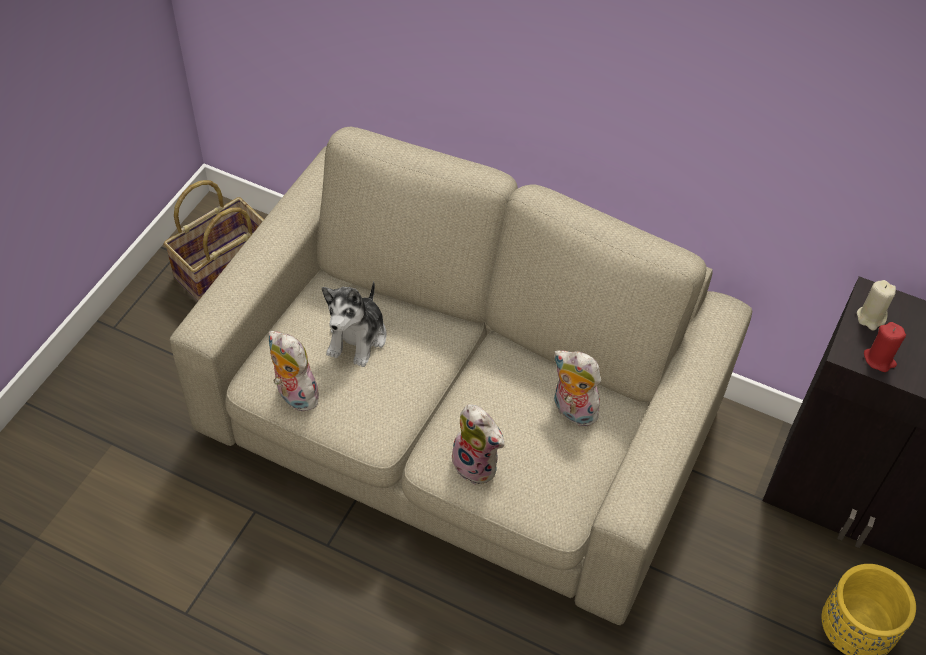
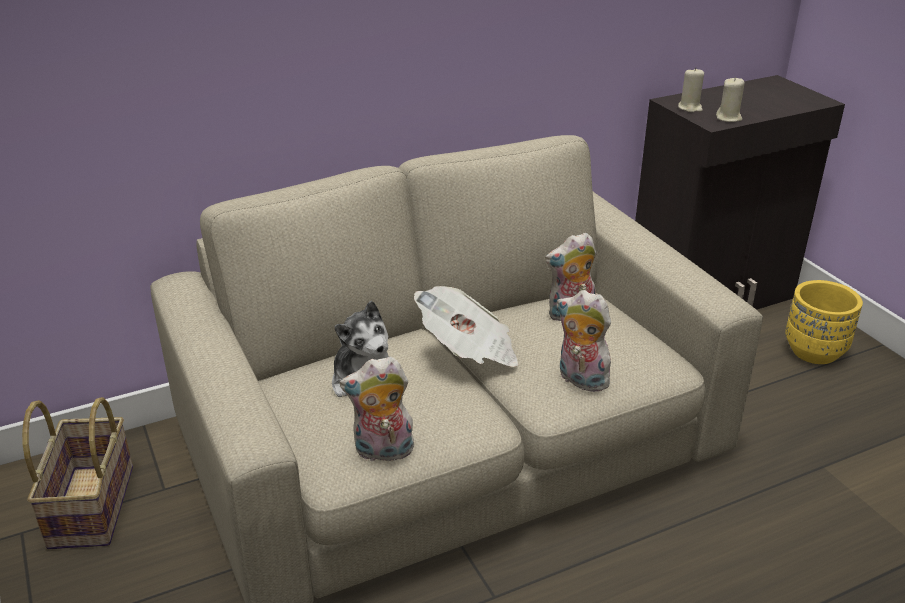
camera: 50 degrees left, 20 degrees down
plush toy [452,404,505,485] -> plush toy turned 135 degrees counterclockwise [557,290,613,392]
red candle [864,322,906,372] -> beige candle [716,77,744,122]
none -> newspaper [414,286,519,367]

